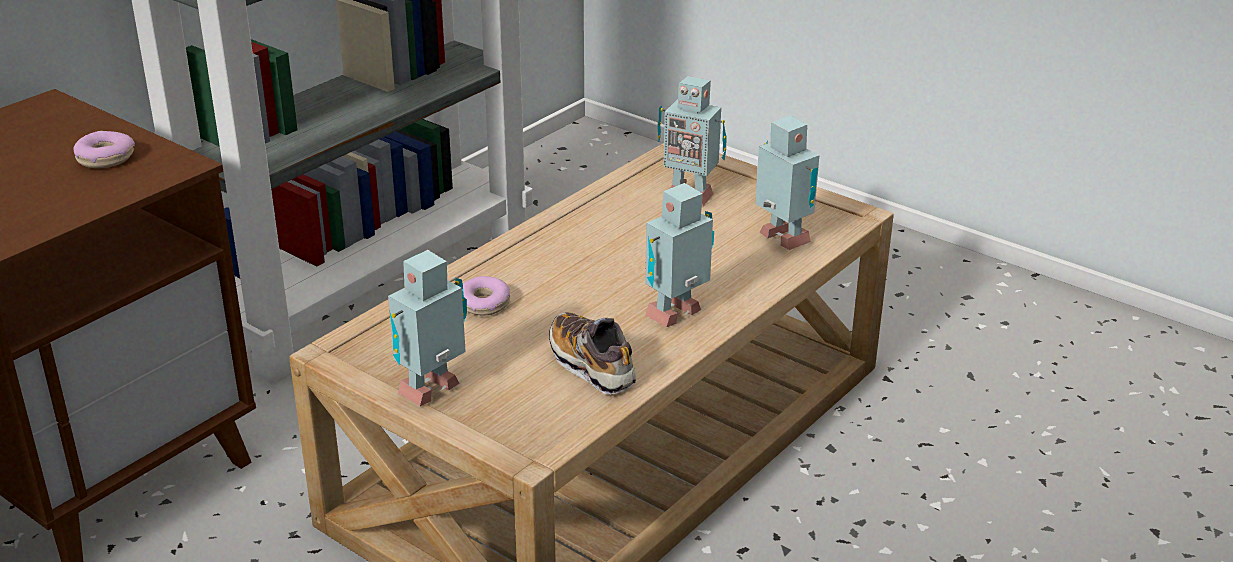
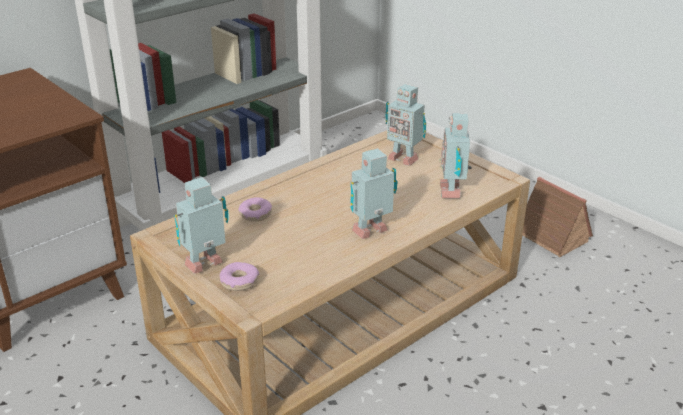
camera: 10 degrees right, 0 degrees up
donut [73,131,135,168] -> donut moved to [220,262,259,291]
shoe [549,312,636,395] -> none
toy robot [755,115,819,250] -> toy robot turned 150 degrees counterclockwise [439,113,471,198]
none -> toy house [522,177,593,257]

